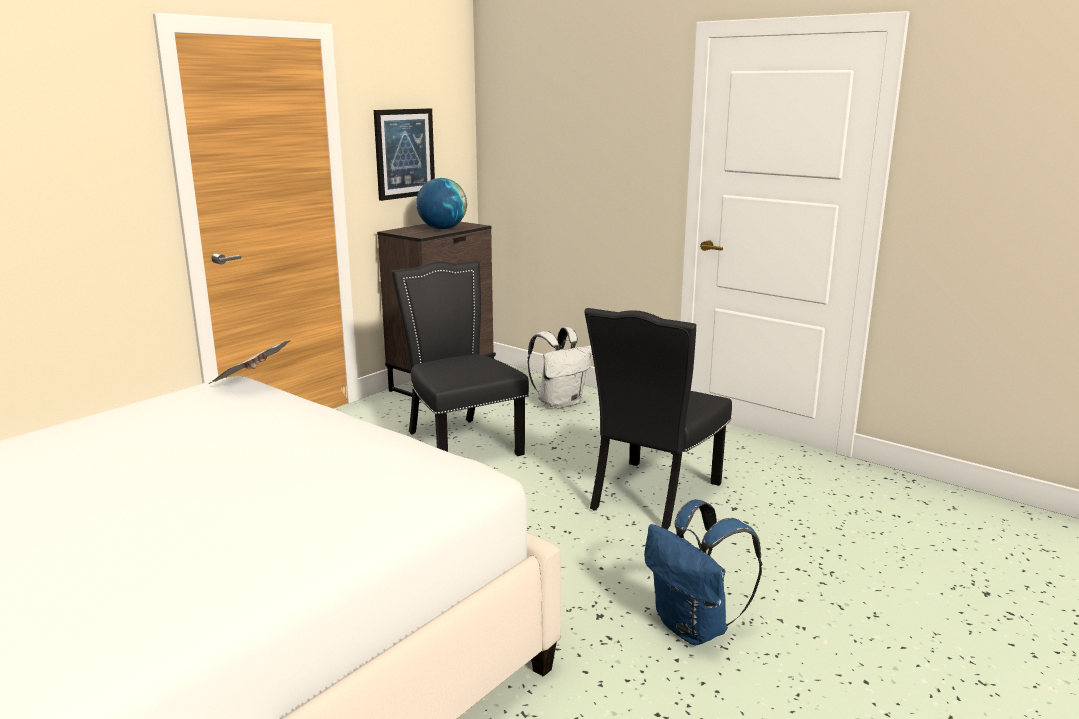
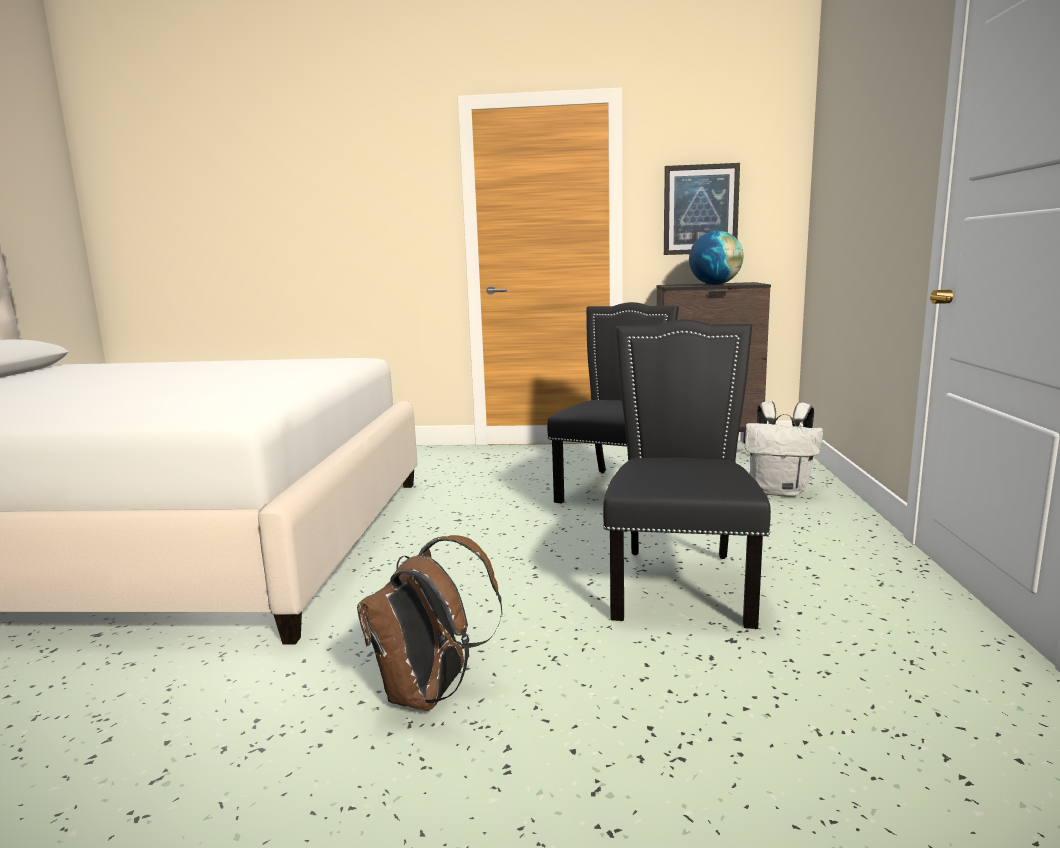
camera: 55 degrees right, 5 degrees down
newspaper [208,340,291,384] -> none
black chair [584,308,732,530] -> black chair turned 105 degrees clockwise [603,319,771,629]
blue backpack [644,499,763,645] -> brown backpack [357,535,503,711]

